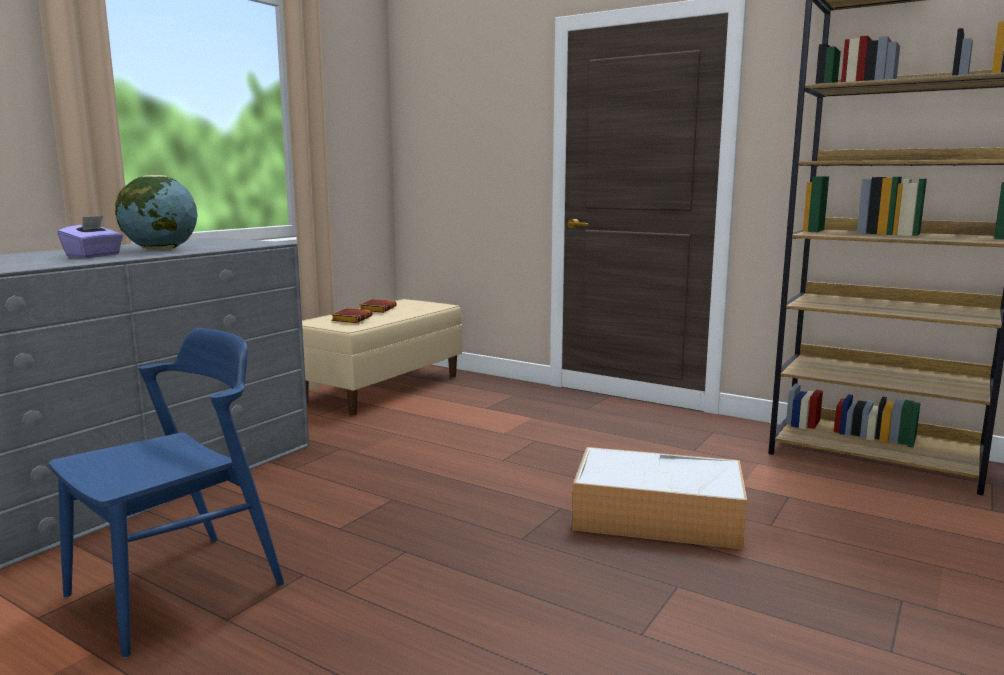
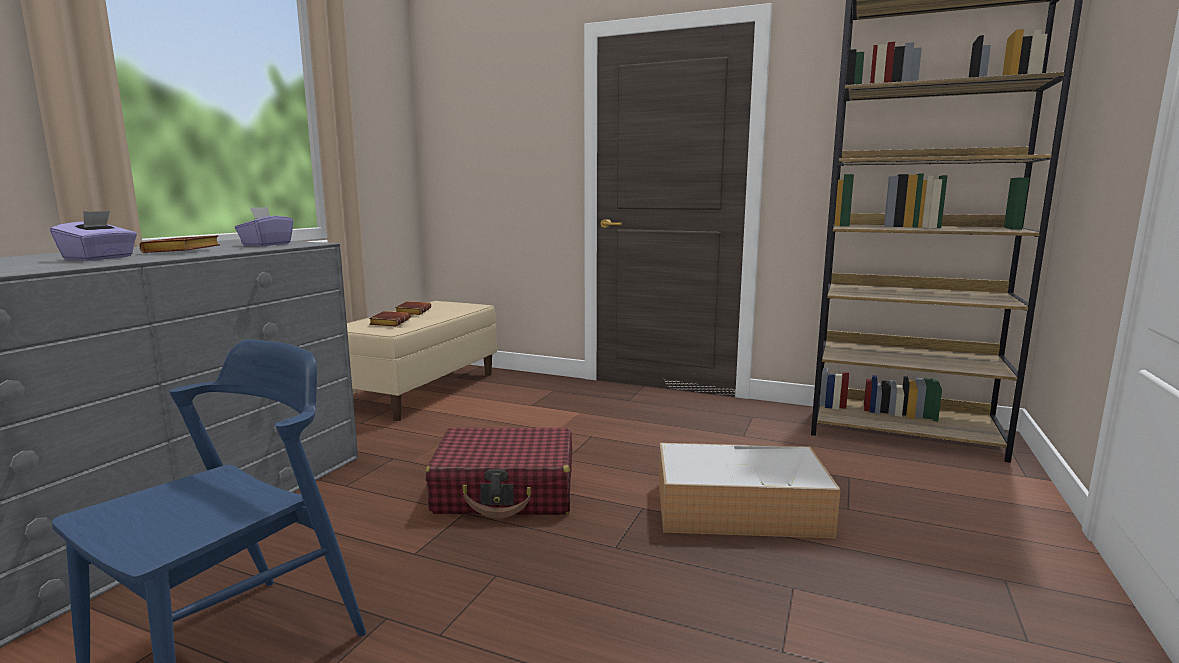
camera: 10 degrees left, 0 degrees up
globe [115,175,198,250] -> brown book [139,235,220,253]
none -> purple tissue box [235,207,293,246]
none -> red suitcase [425,427,572,518]

